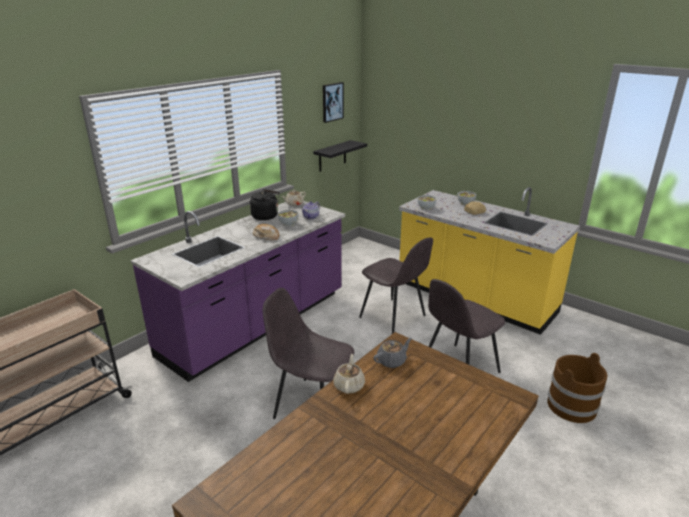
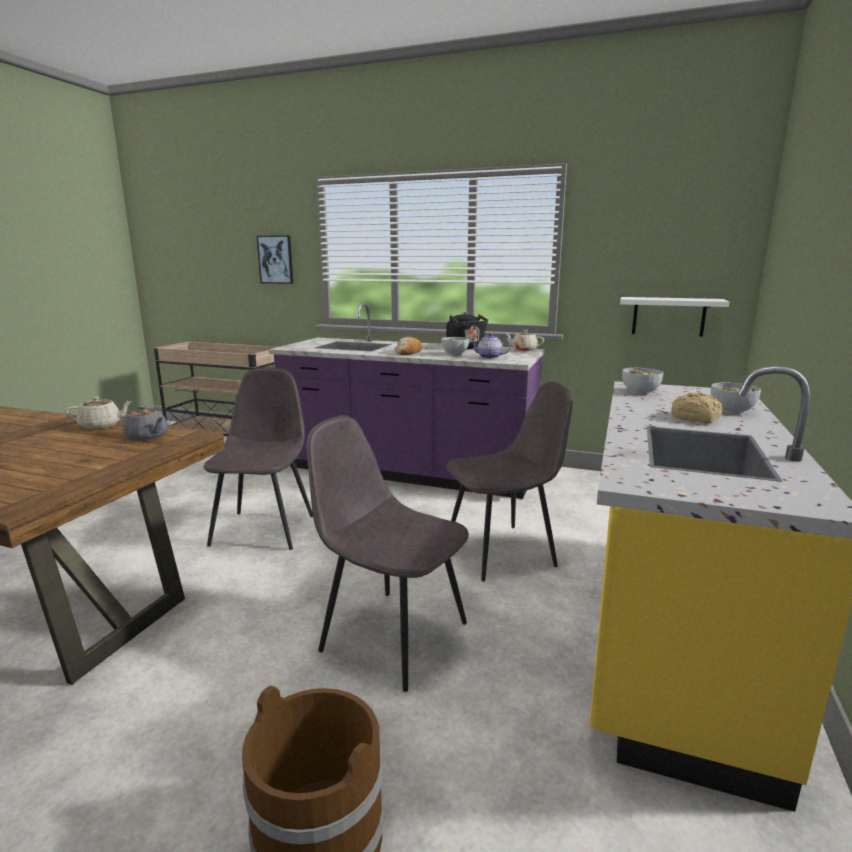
camera: 70 degrees right, 10 degrees down
black shelf [313,140,367,172] -> white shelf [620,297,729,337]
picture [323,82,344,123] -> picture moved to [257,235,293,284]
grey chair [359,237,433,334] -> grey chair turned 135 degrees counterclockwise [446,382,573,582]

